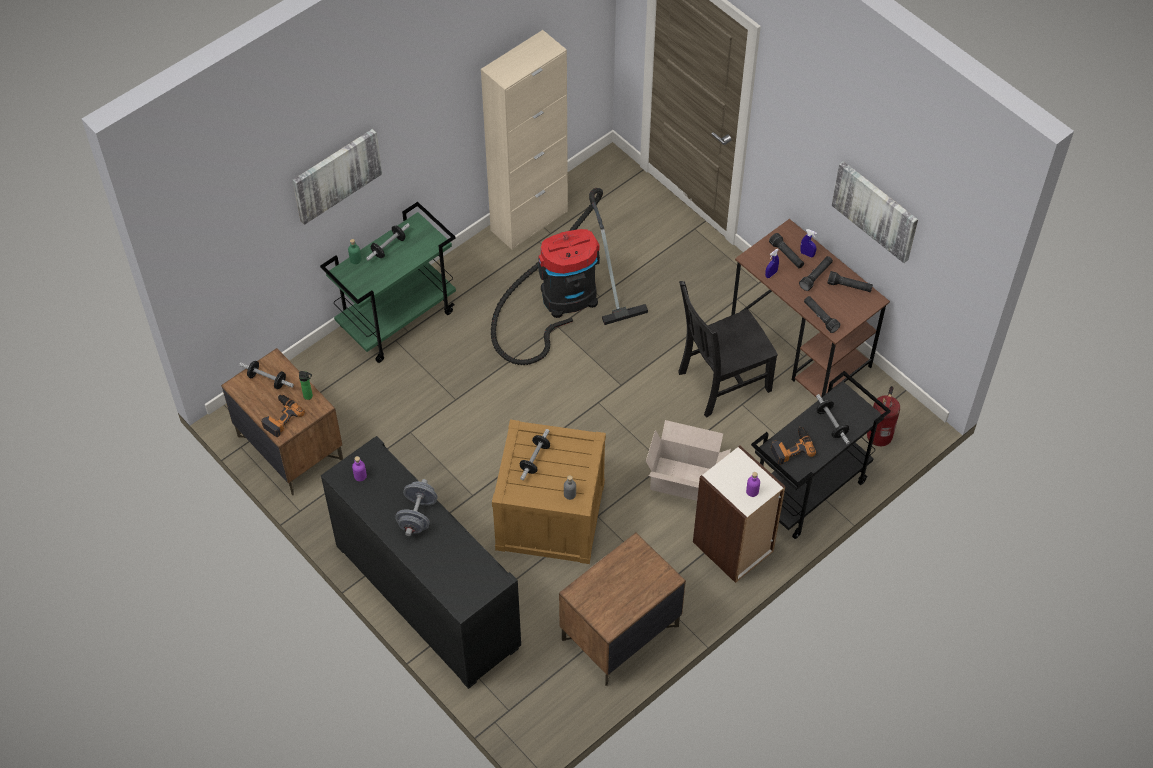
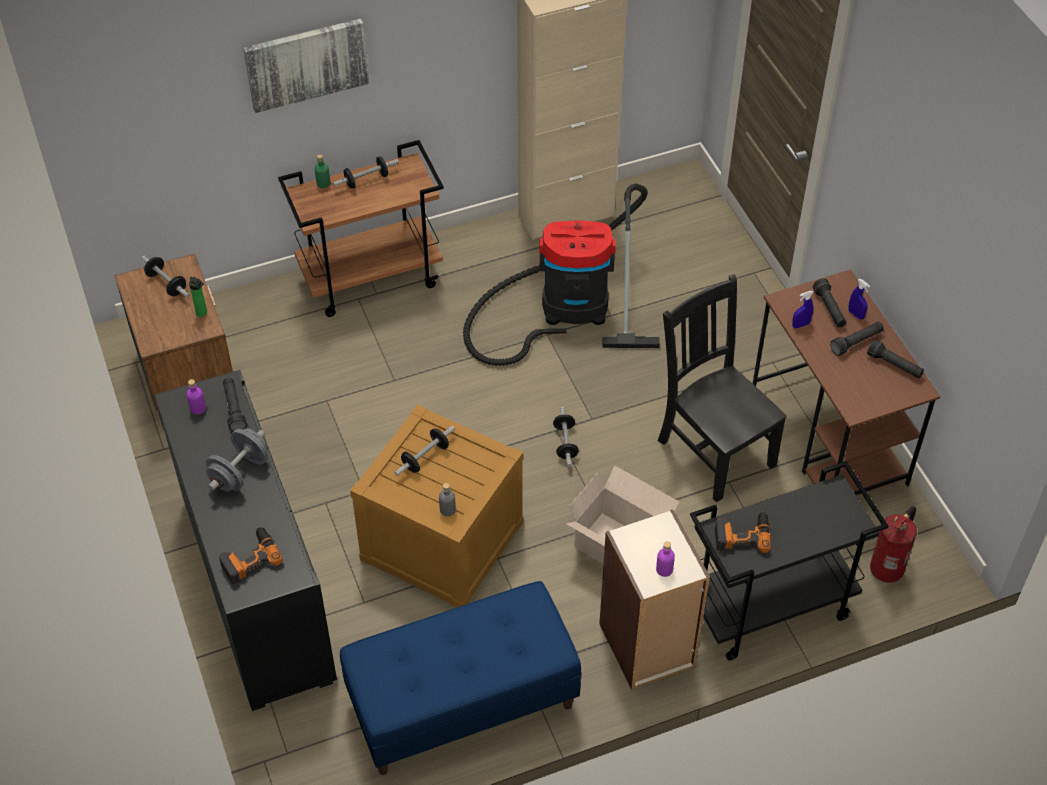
camera: 20 degrees right, 5 degrees down
power drill [261,395,305,437] -> power drill moved to [219,527,283,584]
green cart [320,202,456,363] -> brown cart [278,140,444,317]
brown nightstand [559,533,686,686] -> blue bench [340,581,581,775]
black chair [678,281,778,417] -> black chair turned 60 degrees clockwise [658,274,787,503]
black flashlight [804,296,840,333] -> black flashlight moved to [223,377,247,431]
dumbbell [816,394,850,444] -> dumbbell moved to [553,407,579,467]
picture [832,161,918,263] -> none

